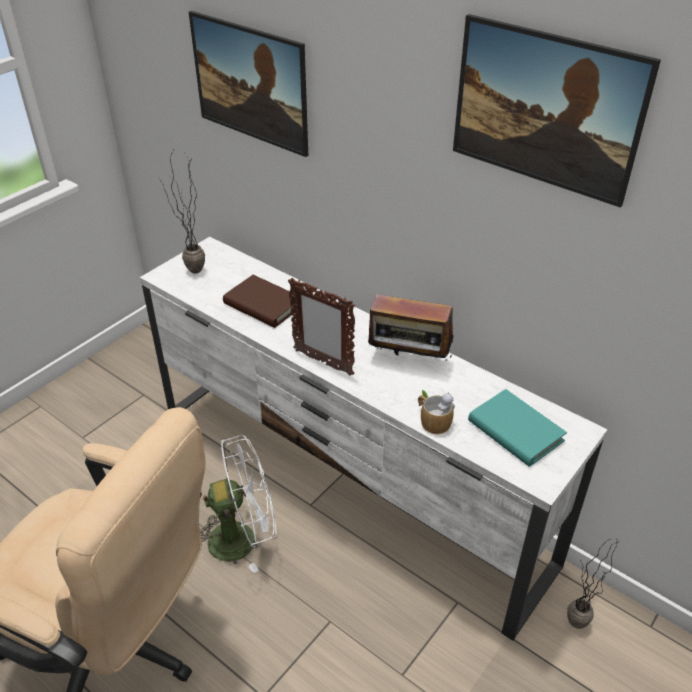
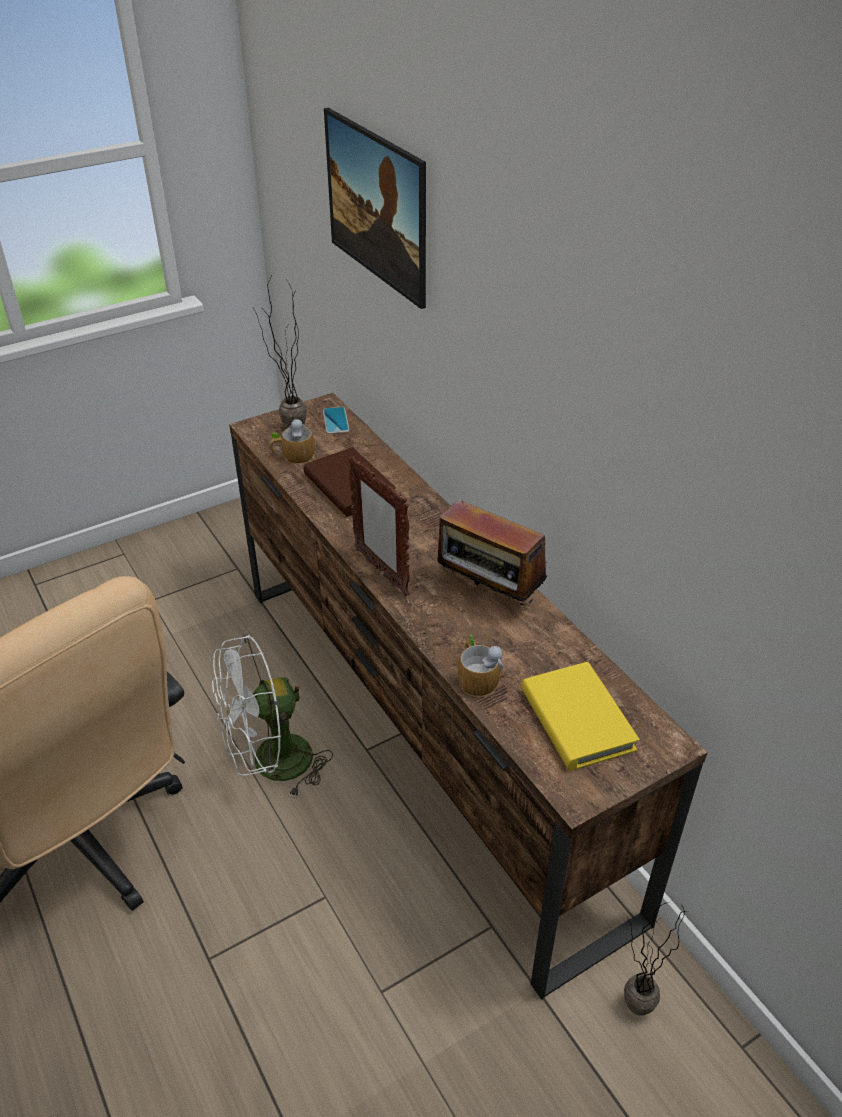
camera: 20 degrees right, 0 degrees up
white tv stand [140,237,608,641] -> brown tv stand [229,393,707,1000]
white fan [200,435,276,573] -> white fan turned 150 degrees clockwise [212,635,333,799]
picture [453,14,661,207] -> none
turquoise book [468,389,567,467] -> yellow book [521,662,640,771]
none -> mug [269,418,315,464]
none -> phone [323,407,349,434]

